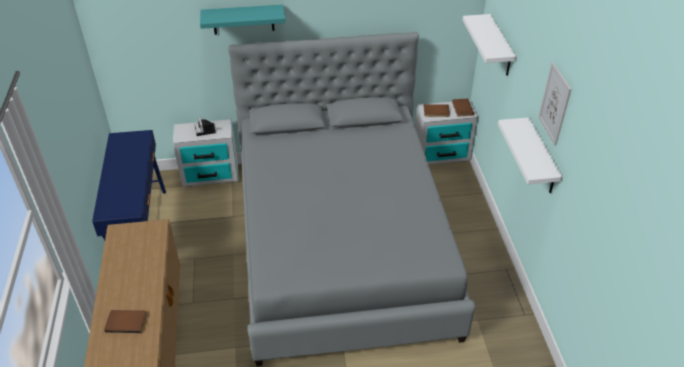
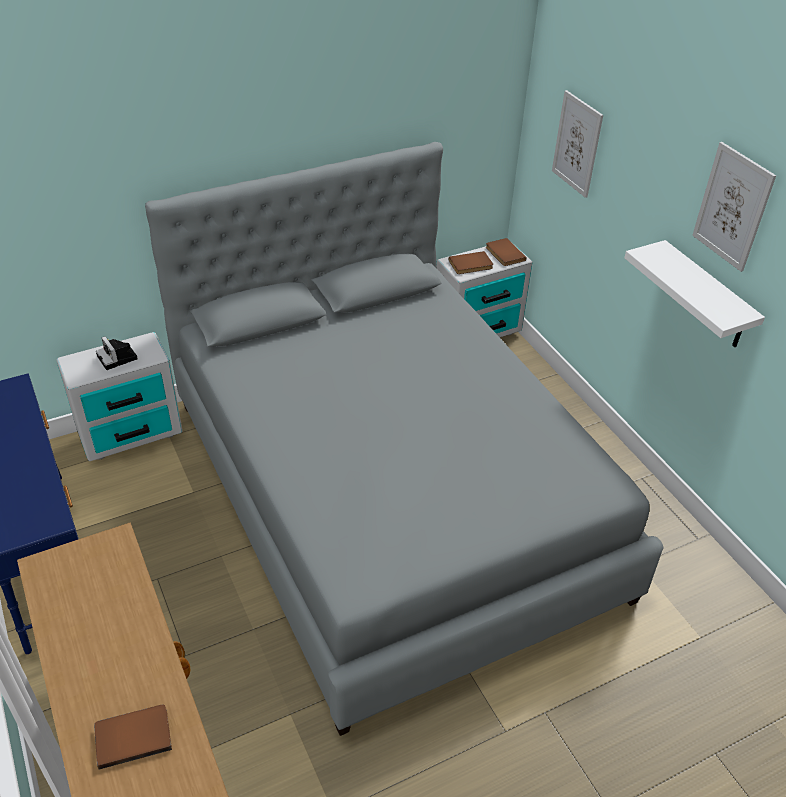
camera: 20 degrees left, 0 degrees up
turquoise shelf [200,5,286,35] -> none
white shelf [463,14,516,76] -> picture [552,90,603,198]

